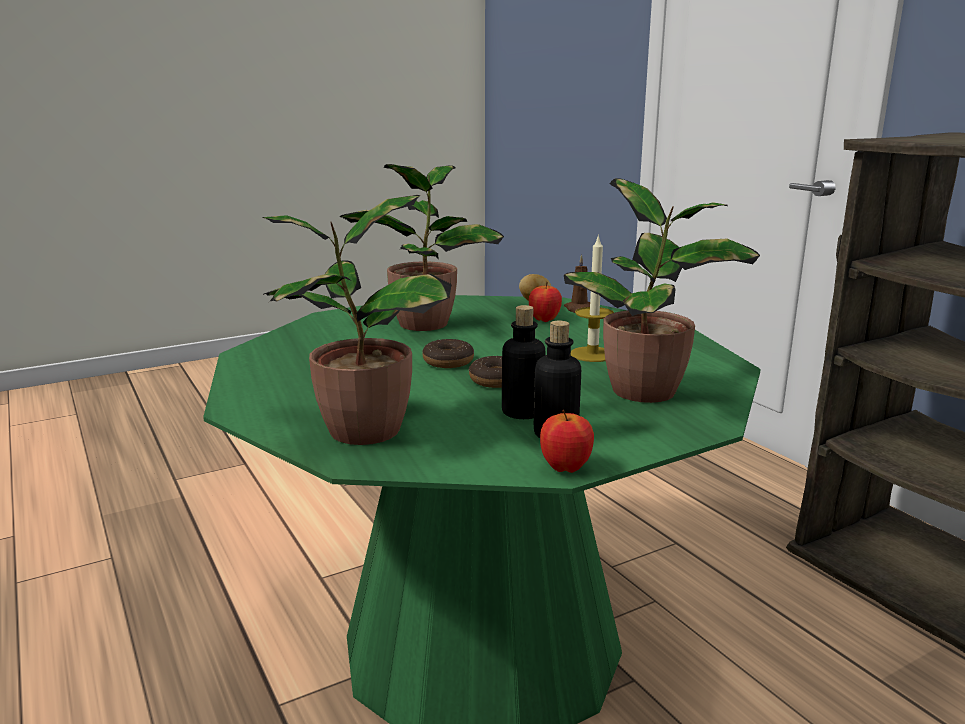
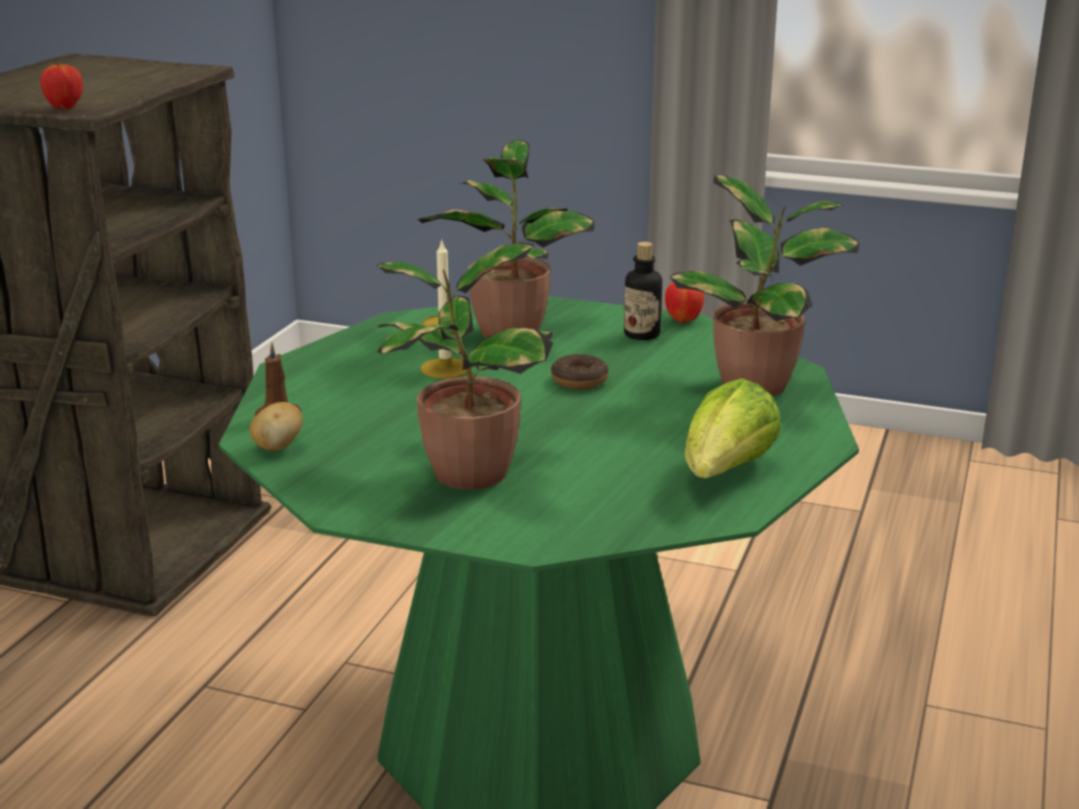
camera: 130 degrees left, 5 degrees up
donut [422,339,474,368] -> none
bottle [502,305,545,419] -> none
apple [529,282,562,322] -> apple moved to [40,60,83,109]
none -> lettuce [685,378,781,478]

